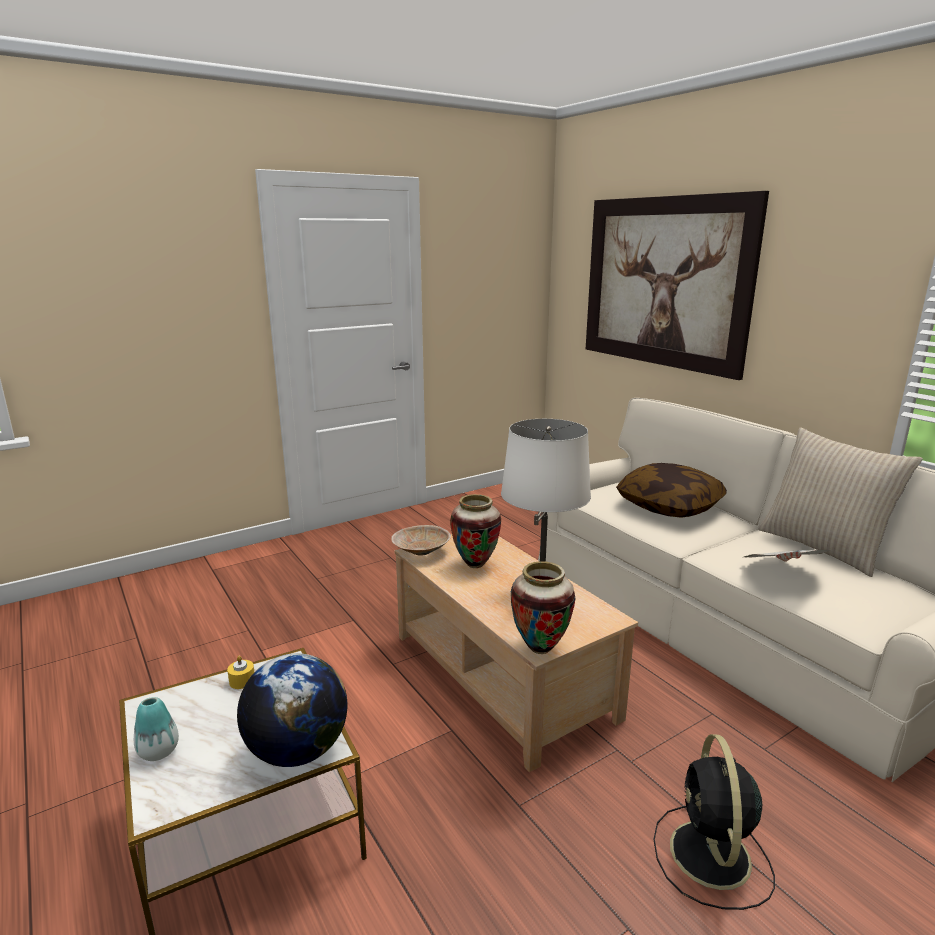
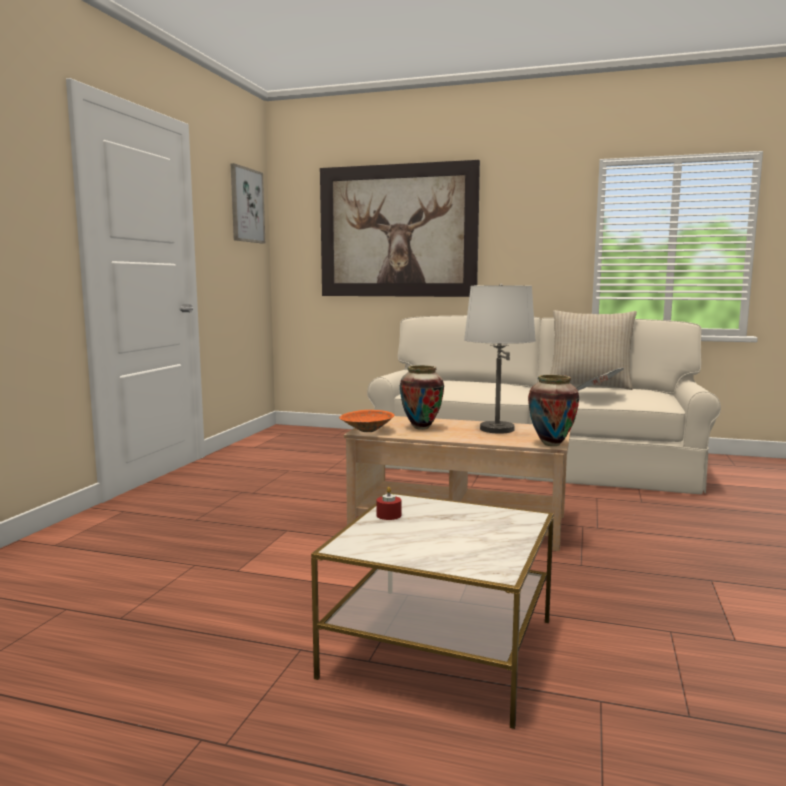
camera: 40 degrees left, 10 degrees down
vase [134,697,179,761] -> none
yellow candle [227,656,254,689] -> red candle [376,487,401,520]
globe [237,653,347,767] -> none
beige bowl [391,525,451,556] -> orange bowl [339,410,394,432]
pillow [616,463,727,518] -> none
black fan [653,734,775,910] -> none
none -> picture [231,163,265,244]

